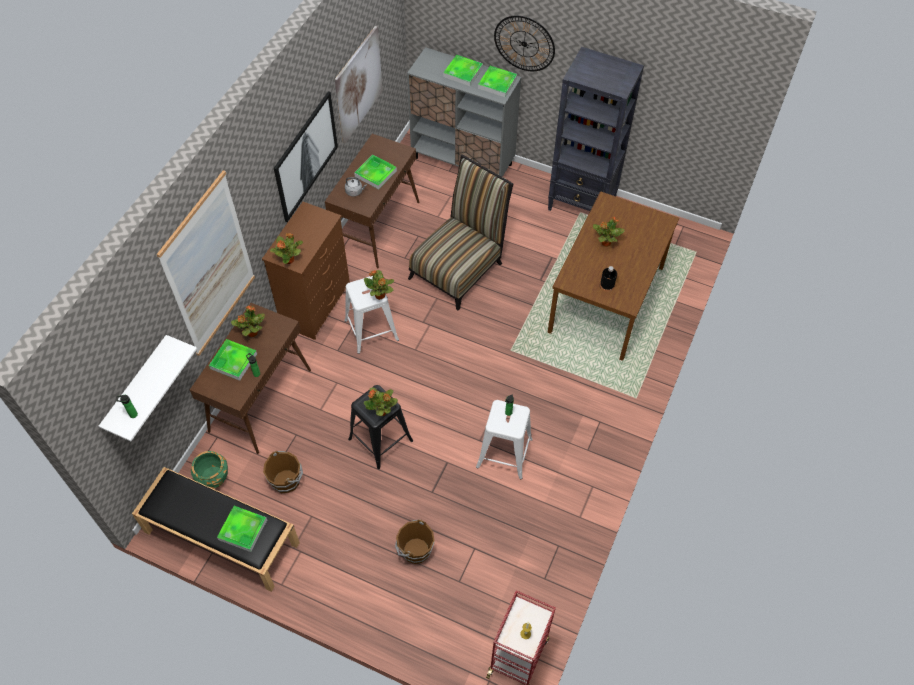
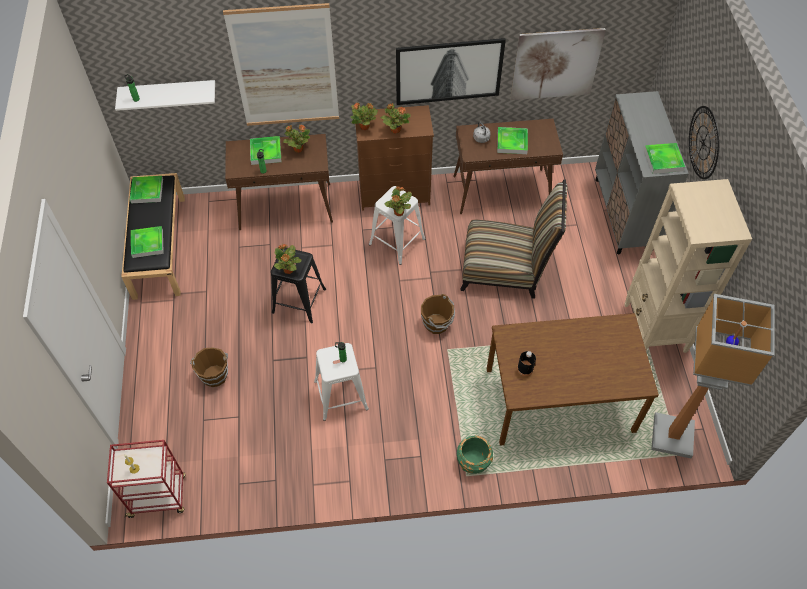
camera: 60 degrees right, 0 degrees up
green planter [191,451,228,488] -> green planter moved to [457,436,493,474]
brown bucket [263,451,303,493] -> brown bucket moved to [421,294,455,334]
tray [443,55,483,86] -> tray moved to [130,176,163,203]
black bookcase [548,47,644,211] -> beige bookcase [625,179,752,353]
potted plant [593,217,625,247] -> potted plant moved to [381,103,411,134]
none -> floor lamp [651,294,775,458]

